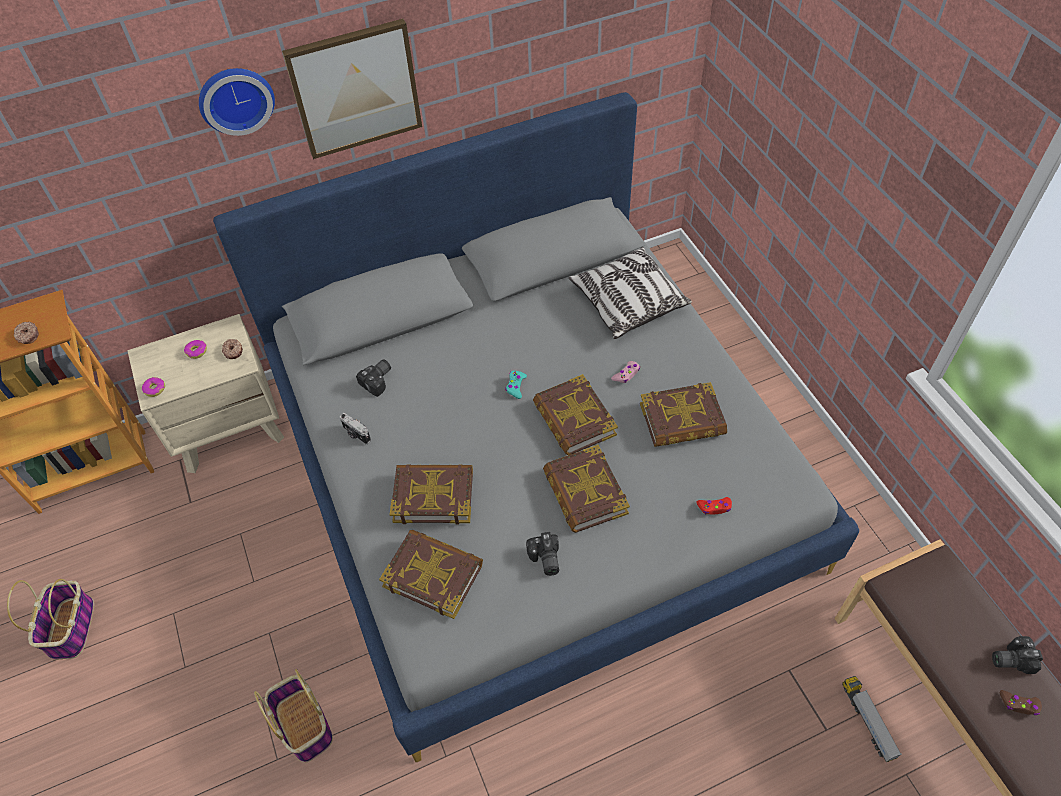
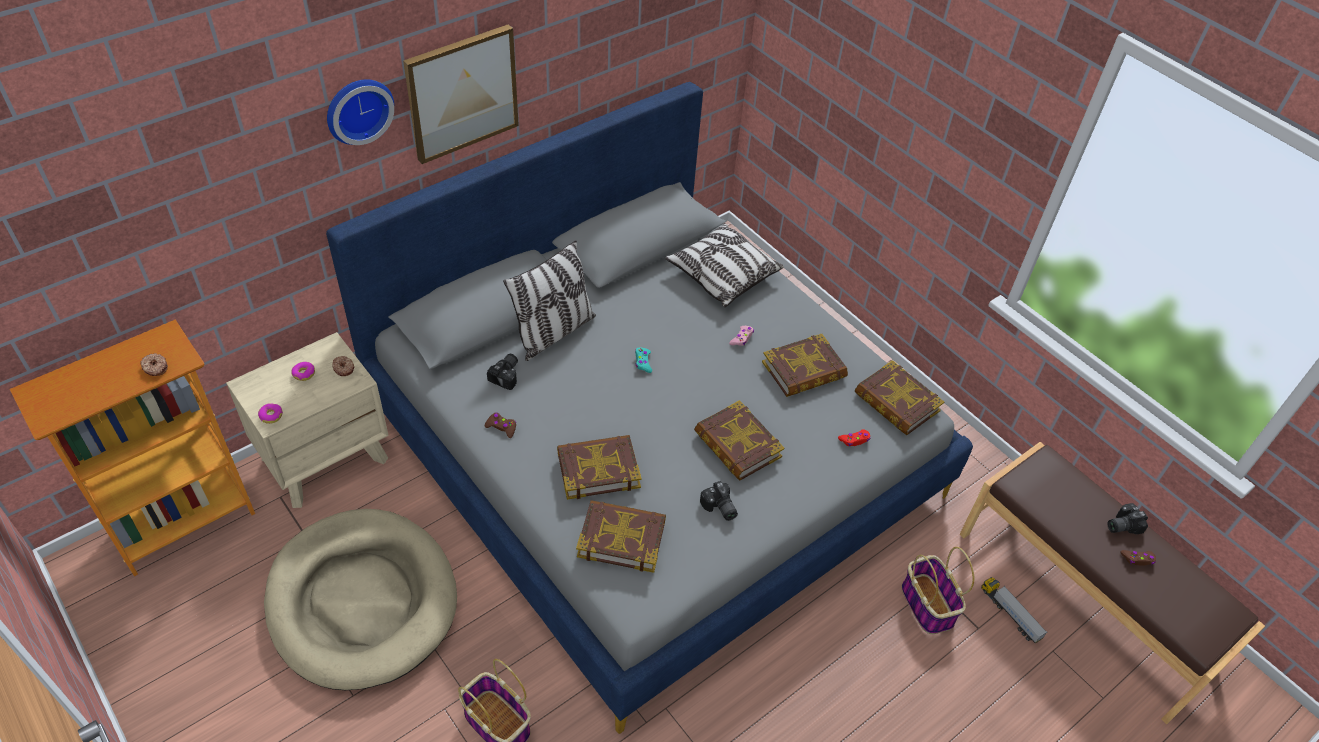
camera: 20 degrees left, 5 degrees down
basket [7,579,94,660] -> basket moved to [901,547,975,634]
camera [340,413,371,444] -> brown game controller [485,412,516,438]
book [533,374,618,455] -> book moved to [855,360,944,435]
none -> beige dog bed [264,509,457,690]
none -> pillow [503,240,596,361]

